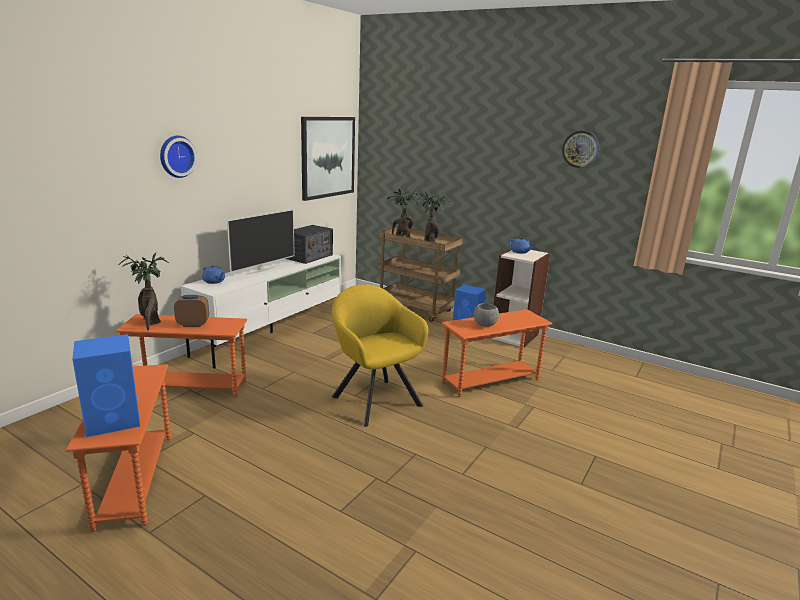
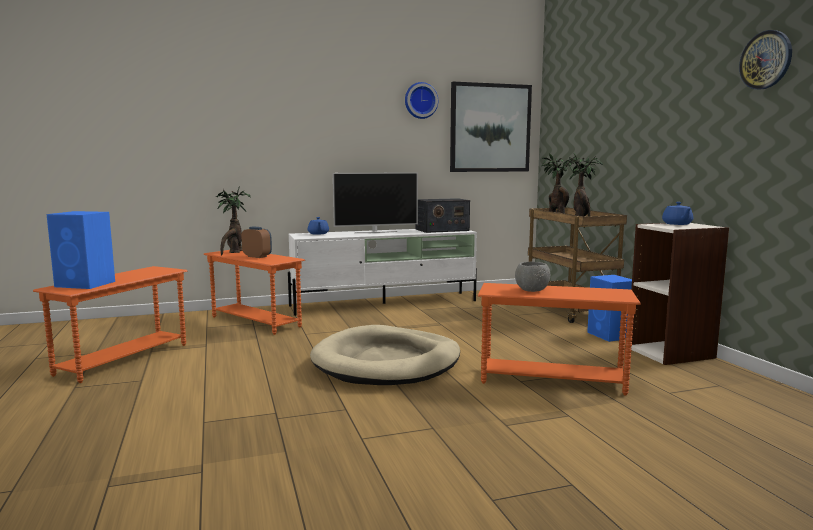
camera: 40 degrees right, 10 degrees down
wall clock [160,136,197,178] -> wall clock moved to [405,82,438,119]
yellow armchair [332,284,428,427] -> beige dog bed [310,325,460,385]

